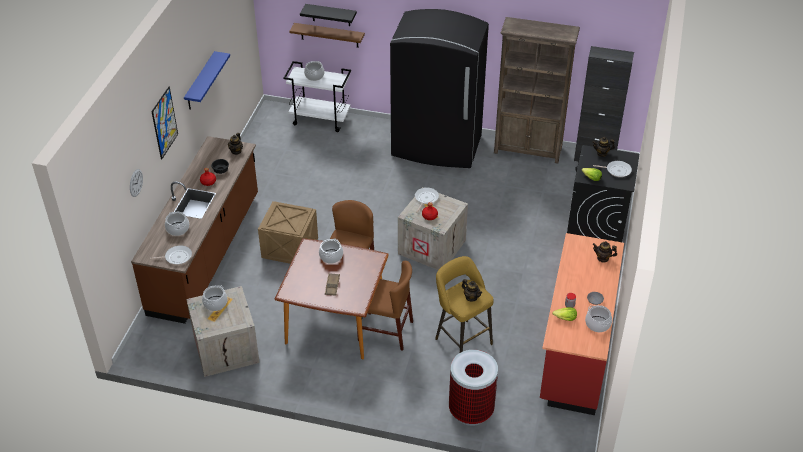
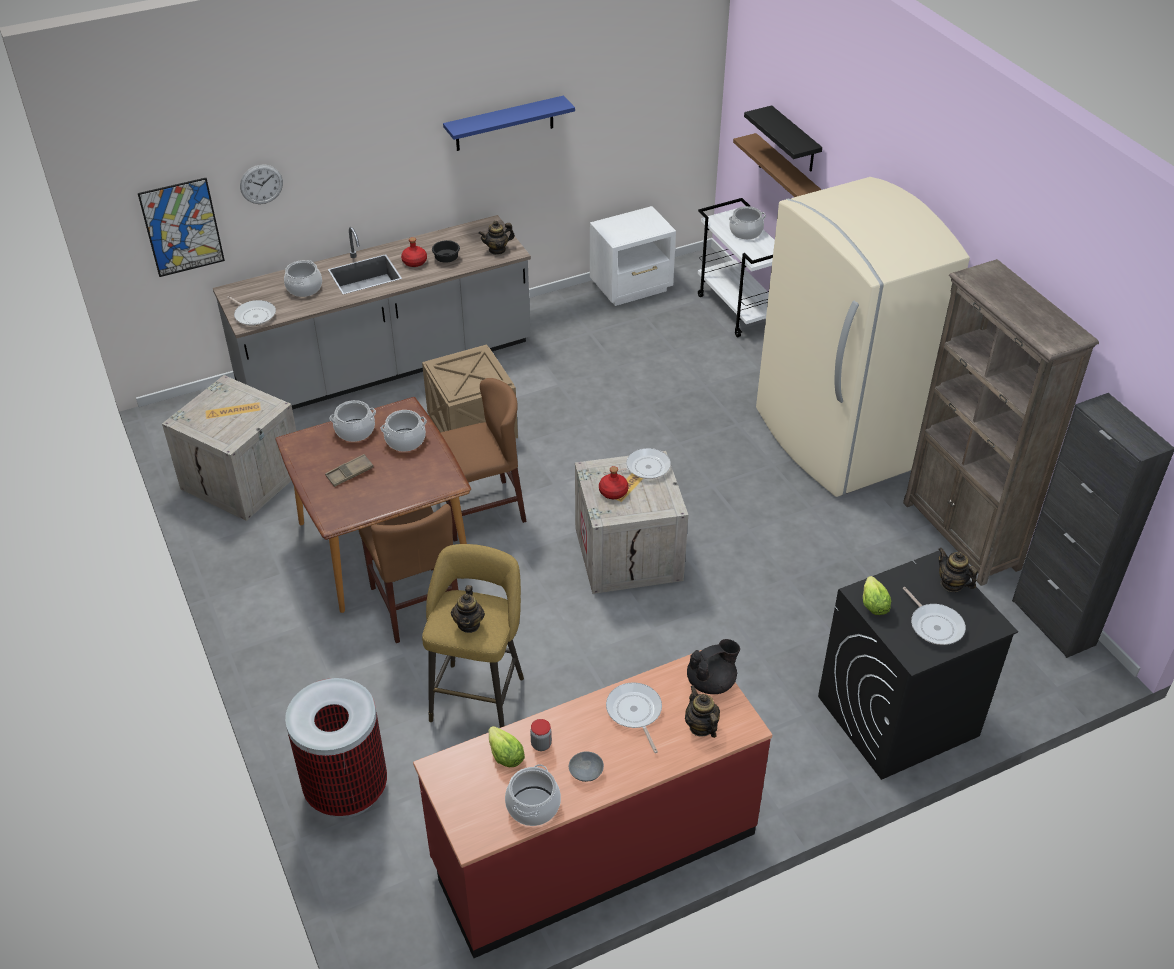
camera: 50 degrees right, 0 degrees up
brown counter [131,136,258,324] -> grey counter [213,215,531,410]
picture [151,87,178,159] -> picture moved to [138,178,225,277]
cooking pot [202,285,227,311] -> cooking pot moved to [330,400,376,442]
black fridge [390,9,489,168] -> beige fridge [756,177,970,497]
none -> white nightstand [590,206,676,306]
none -> frying pan [606,682,662,753]
none -> black teapot [687,639,740,694]

